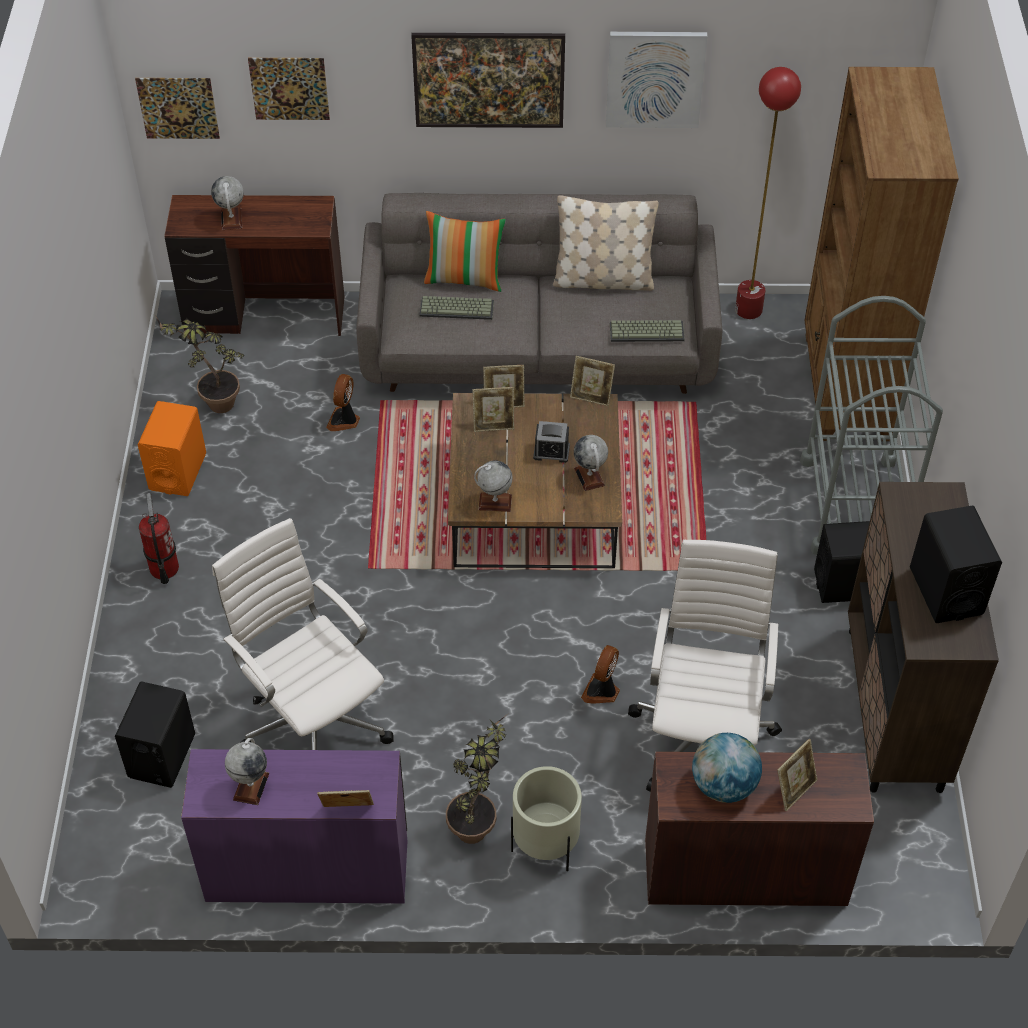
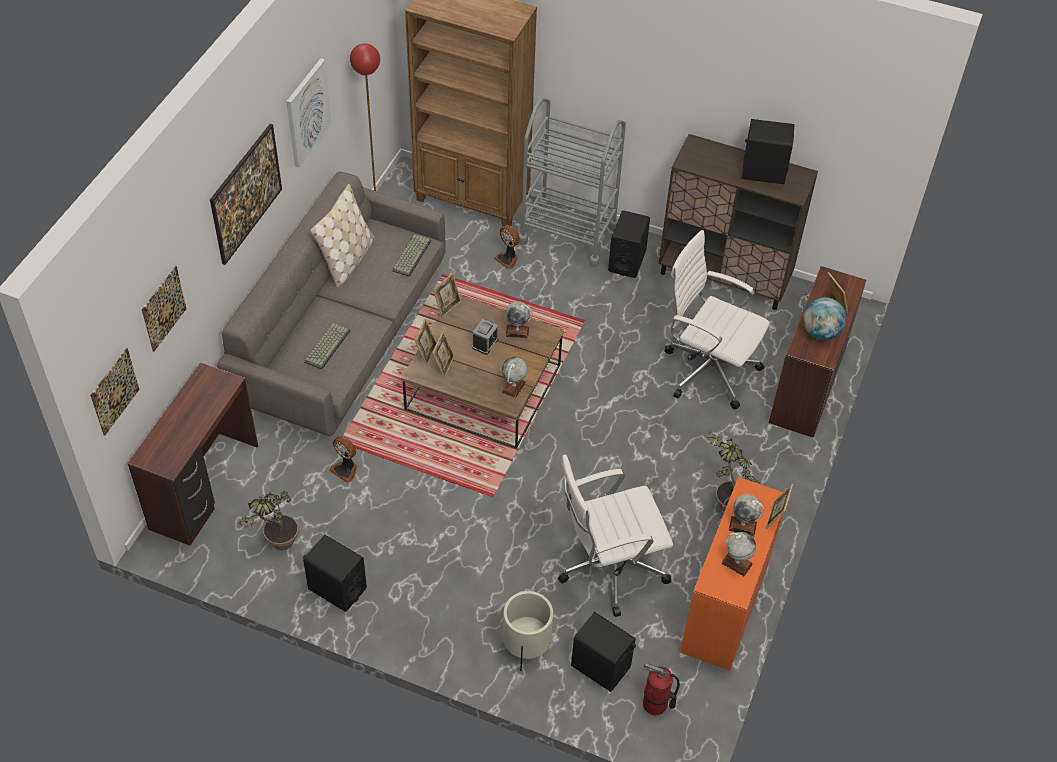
camera: 70 degrees left, 0 degrees up
orange speaker [138,401,206,496] -> black speaker [303,535,367,612]
fire extinguisher [139,493,179,584] -> fire extinguisher moved to [643,663,680,715]
purple desk [181,749,408,903] -> orange desk [680,477,784,671]
globe [211,176,244,230] -> globe moved to [728,494,764,536]
pillow [424,211,506,292] -> none
beige planter [511,766,582,871] -> beige planter moved to [503,591,553,671]
fan [581,645,620,704] -> fan moved to [494,225,520,269]

